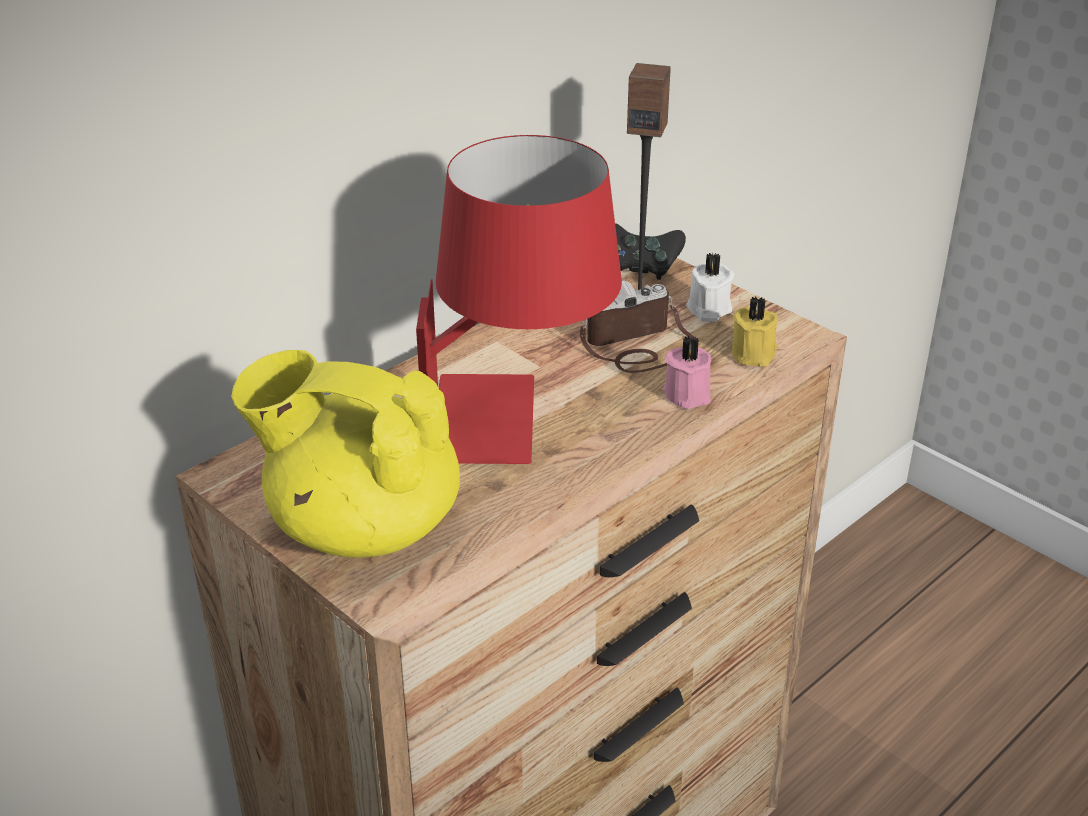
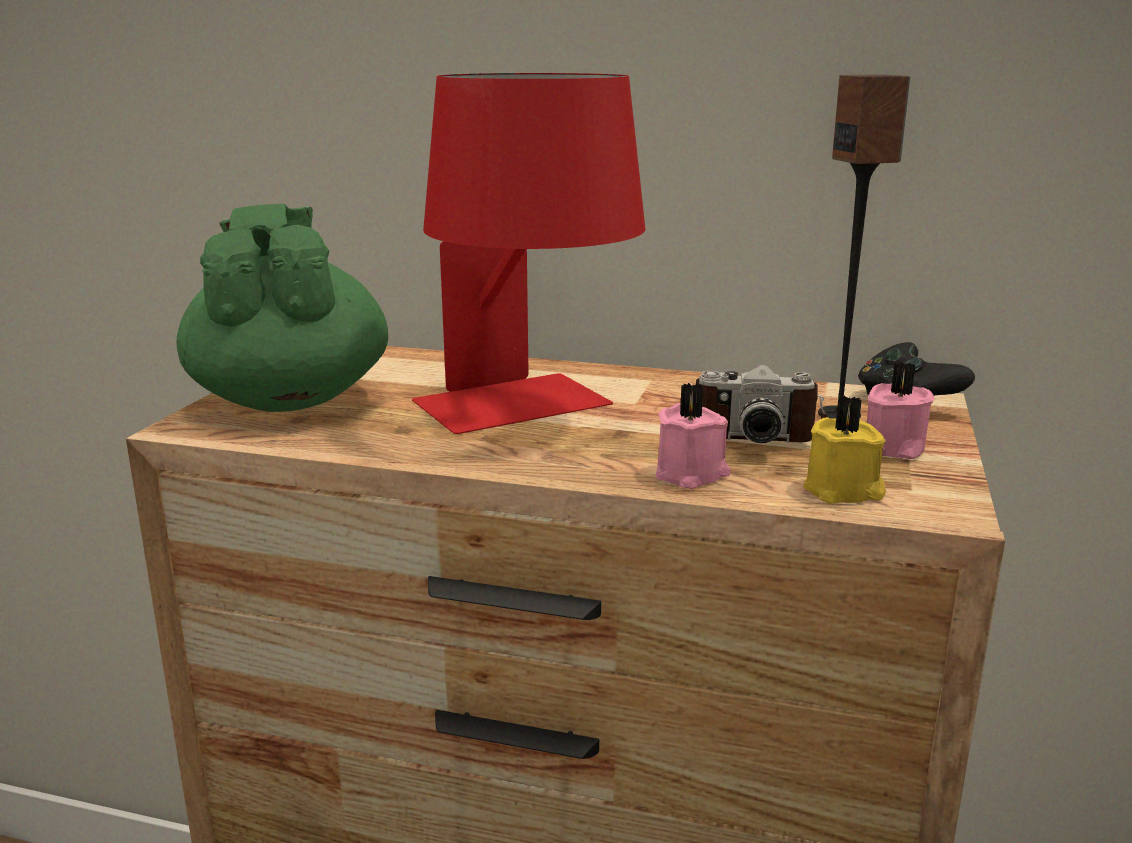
camera: 60 degrees right, 15 degrees down
yellow teapot [231,350,460,558] -> green teapot [176,204,388,412]
camera [580,280,694,373] -> camera turned 150 degrees clockwise [696,365,828,443]
white candle [686,253,734,322] -> pink candle [867,362,934,459]

